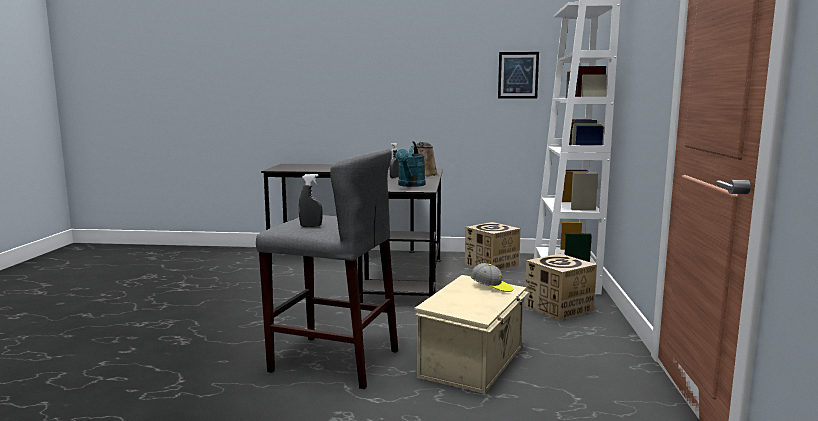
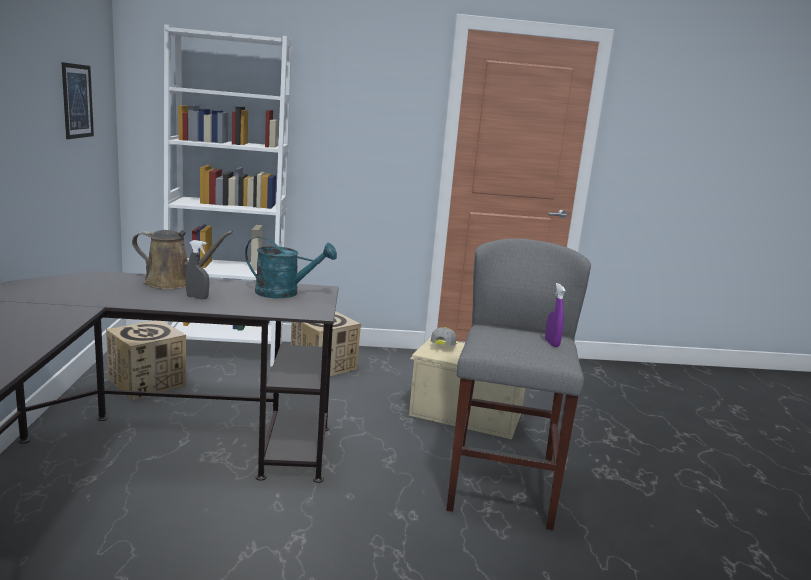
camera: 100 degrees left, 5 degrees up
grey spray bottle [299,174,322,227] -> purple spray bottle [545,283,565,347]

